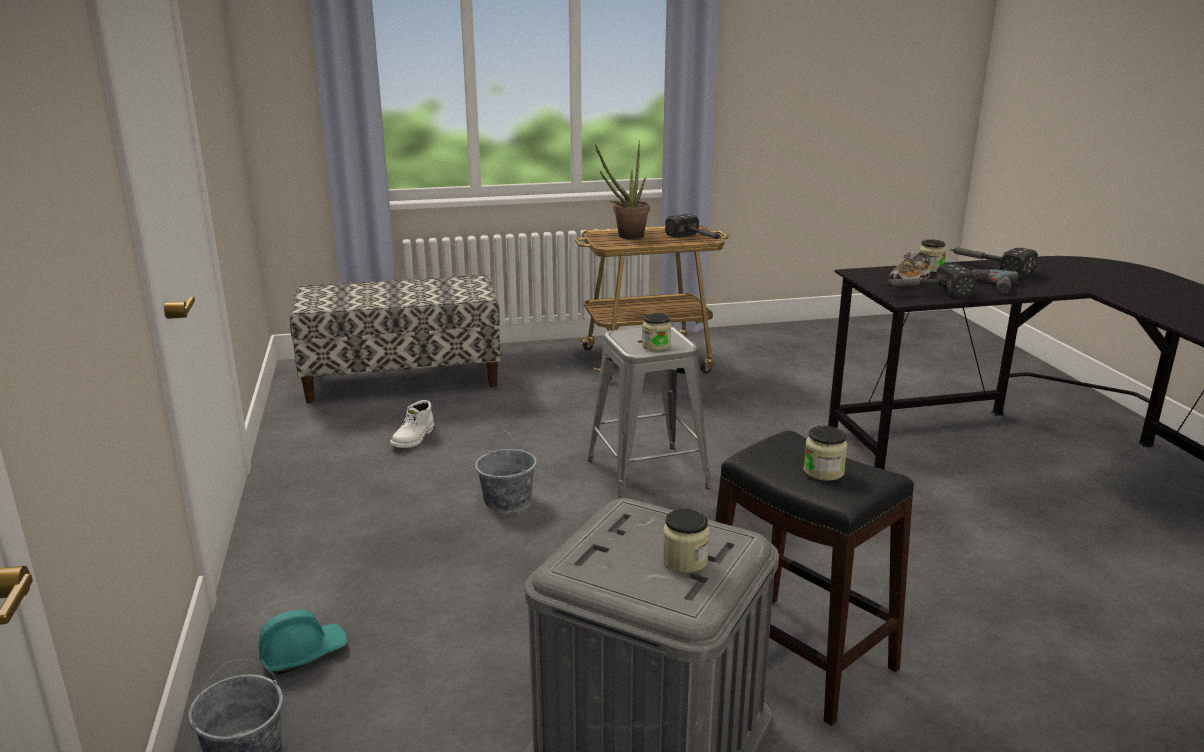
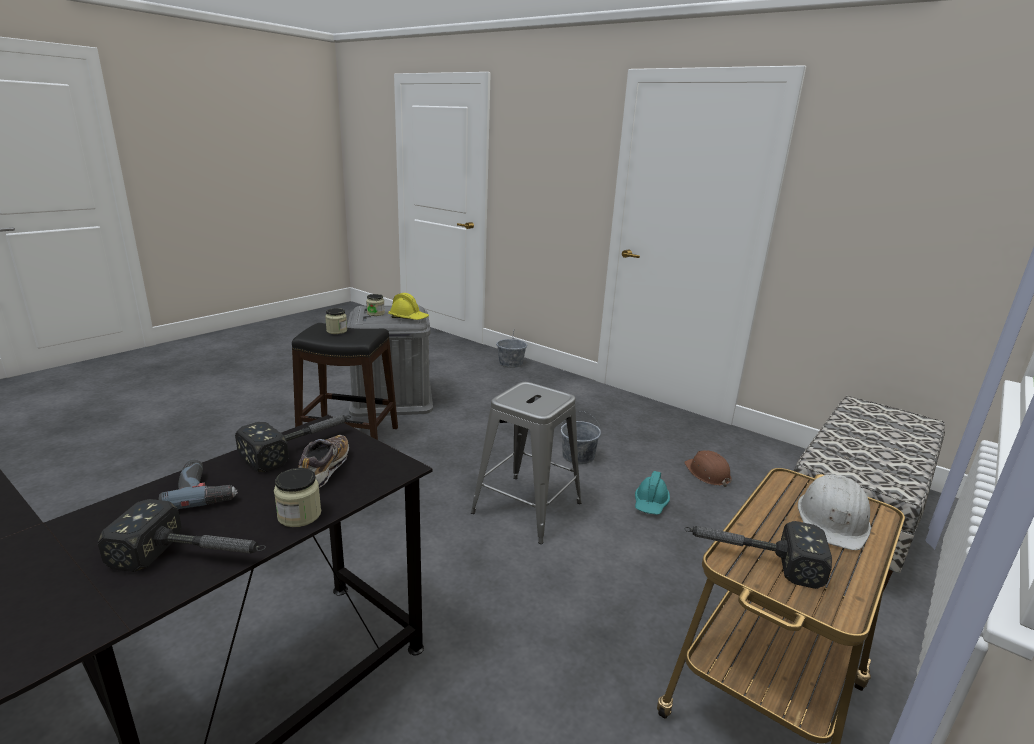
camera: 140 degrees right, 0 degrees up
turquoise hard hat [258,610,347,675] -> turquoise hard hat moved to [635,471,670,515]
white boot [390,400,434,448] -> brown hard hat [684,451,732,487]
potted plant [595,140,650,239] -> white hard hat [798,474,871,550]
jar [642,313,671,351] -> none
none -> yellow hard hat [388,293,429,320]

